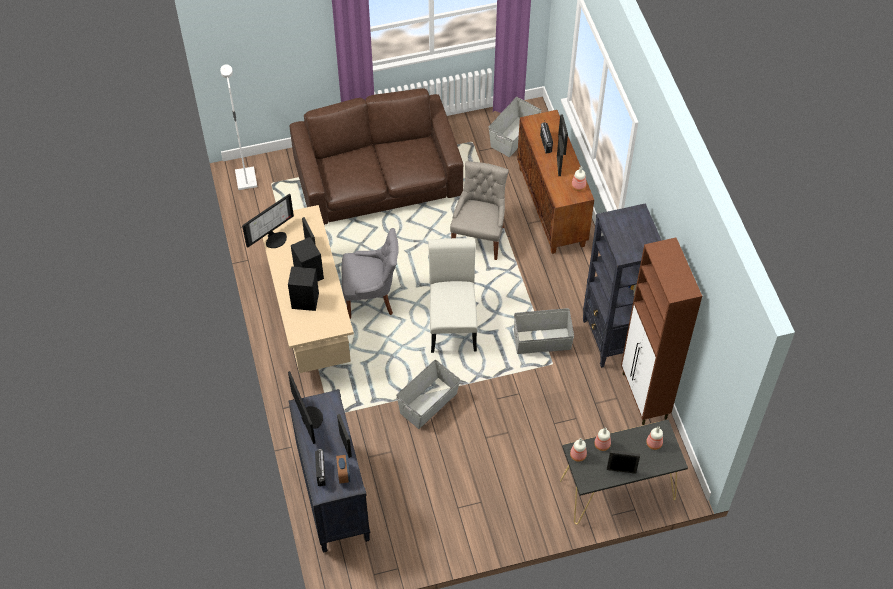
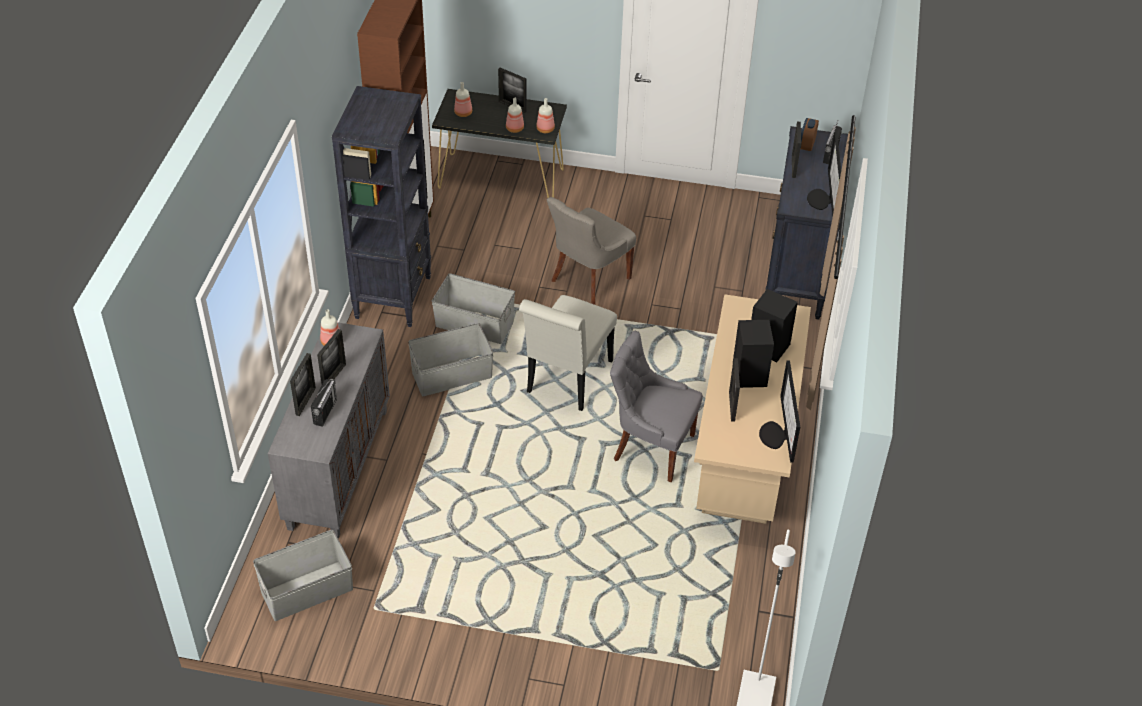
camera: 155 degrees left, 10 degrees down
monitor [242,194,294,248] -> monitor turned 75 degrees counterclockwise [759,360,800,463]
brown sofa [290,88,463,225] -> none
grey storage box [396,360,460,429] -> grey storage box moved to [408,323,493,396]
grey chair [450,161,509,260] -> grey chair moved to [546,197,636,305]
brown cabinet [517,110,594,254] -> grey cabinet [268,322,390,539]

